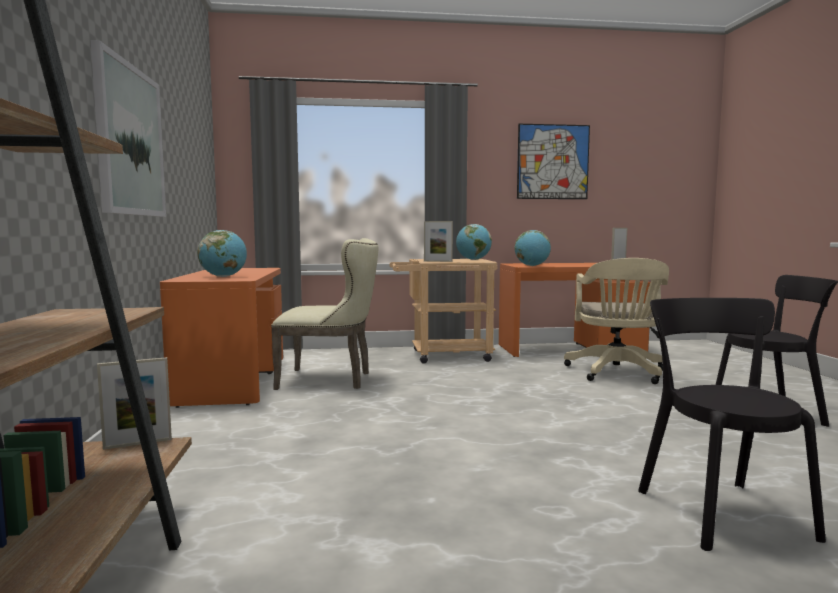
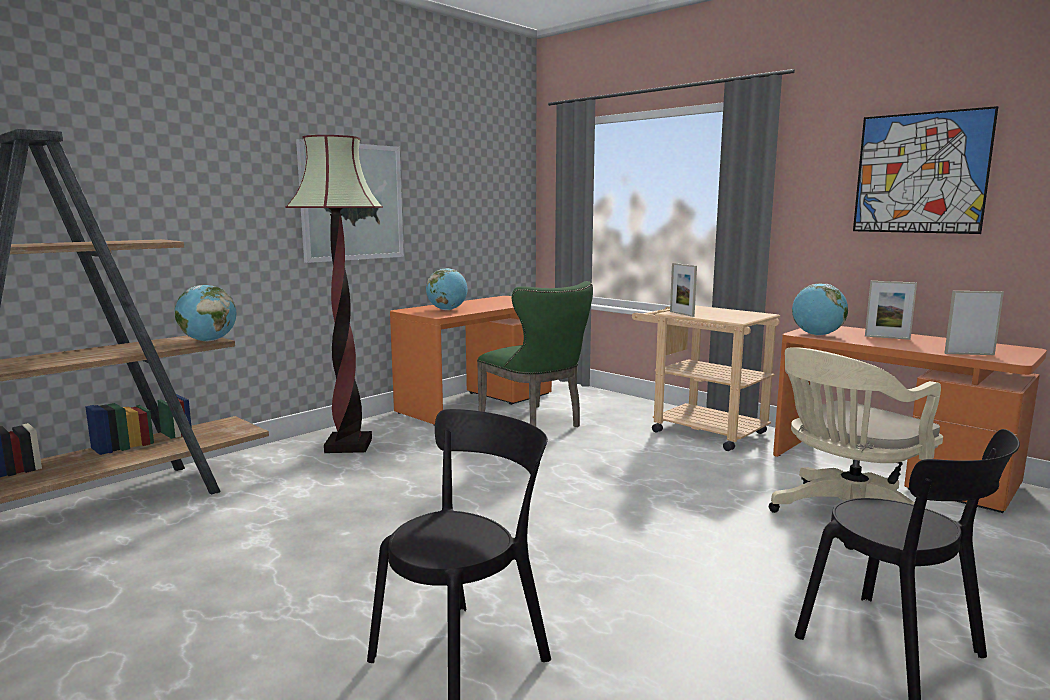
camera: 50 degrees right, 5 degrees up
picture frame [97,357,172,450] -> picture frame moved to [865,281,917,340]
beige chair [271,238,378,390] -> green chair [477,281,593,427]
globe [456,224,492,260] -> globe moved to [175,285,236,341]
none -> floor lamp [285,135,383,453]

